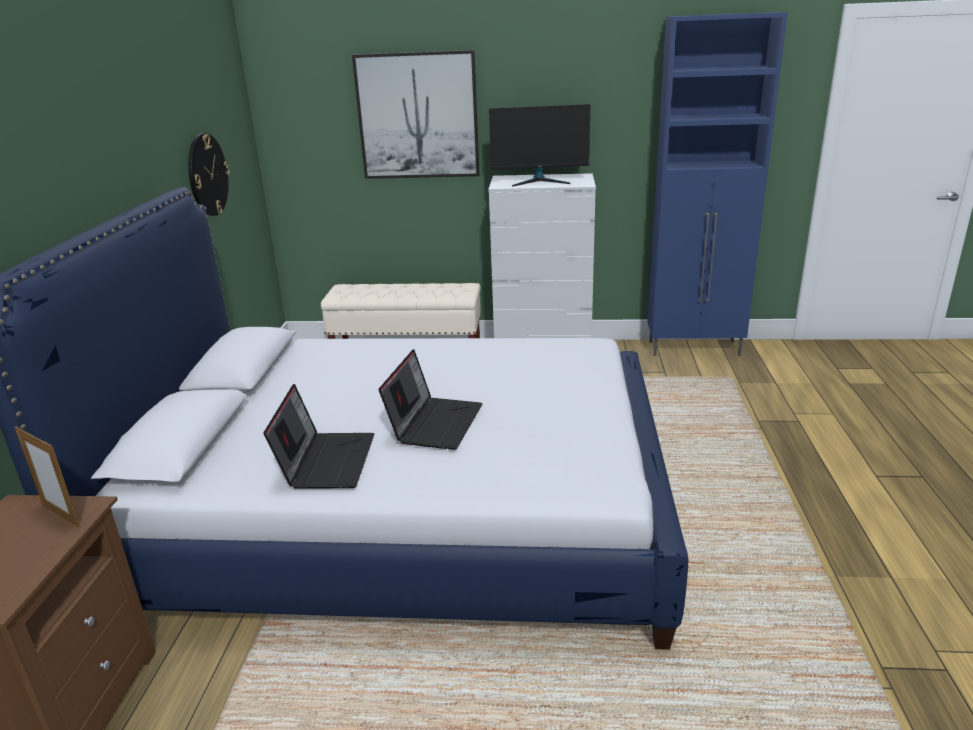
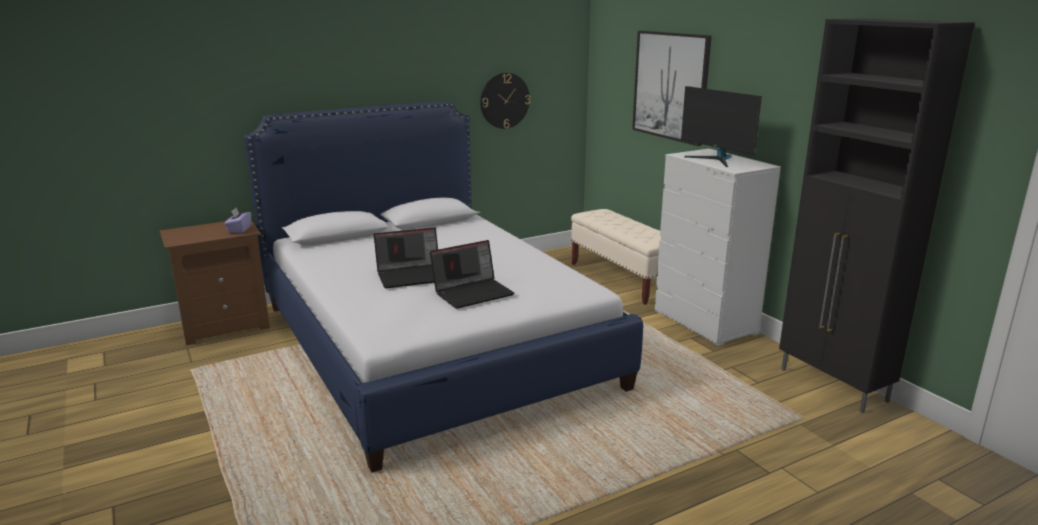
camera: 55 degrees right, 5 degrees down
picture frame [15,426,80,528] -> purple tissue box [224,208,251,233]
laptop [264,384,375,489] -> laptop moved to [430,240,514,309]
blue cabinet [647,12,788,356] -> black cabinet [779,18,975,413]

